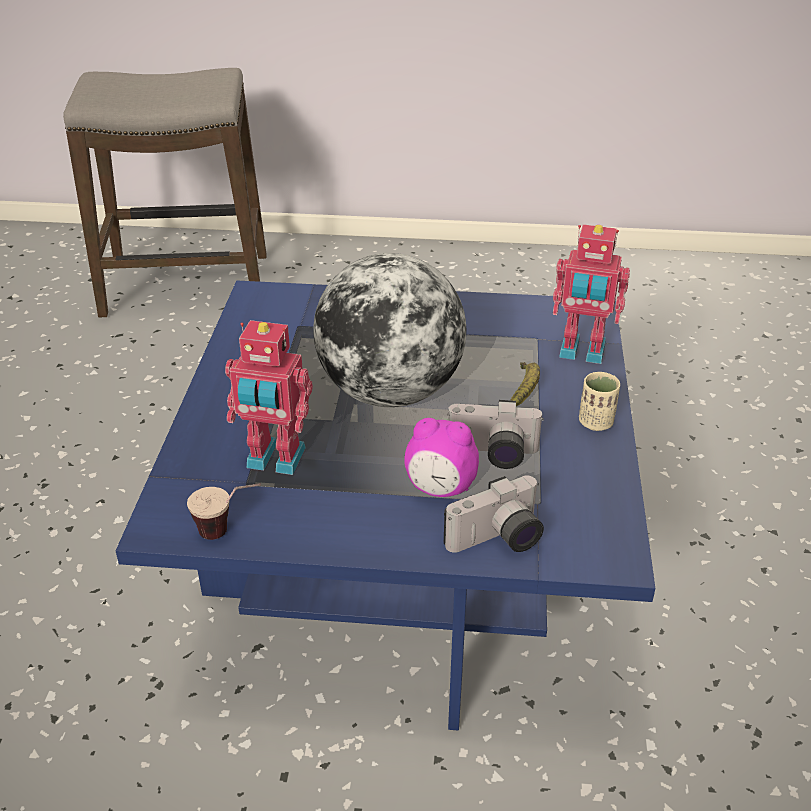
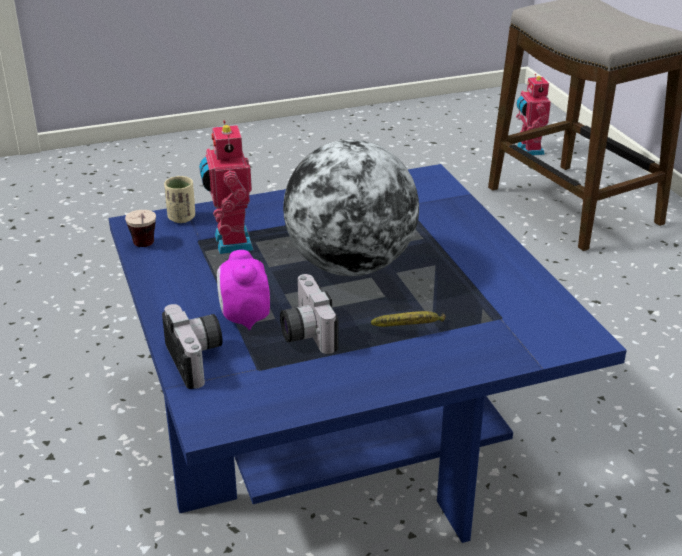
camera: 65 degrees right, 5 degrees down
camera [444,476,544,553] -> camera turned 150 degrees counterclockwise [162,304,222,389]
toy robot [553,224,630,364] -> toy robot moved to [516,74,551,156]
beige cup [579,372,620,431] -> beige cup moved to [164,176,195,223]

